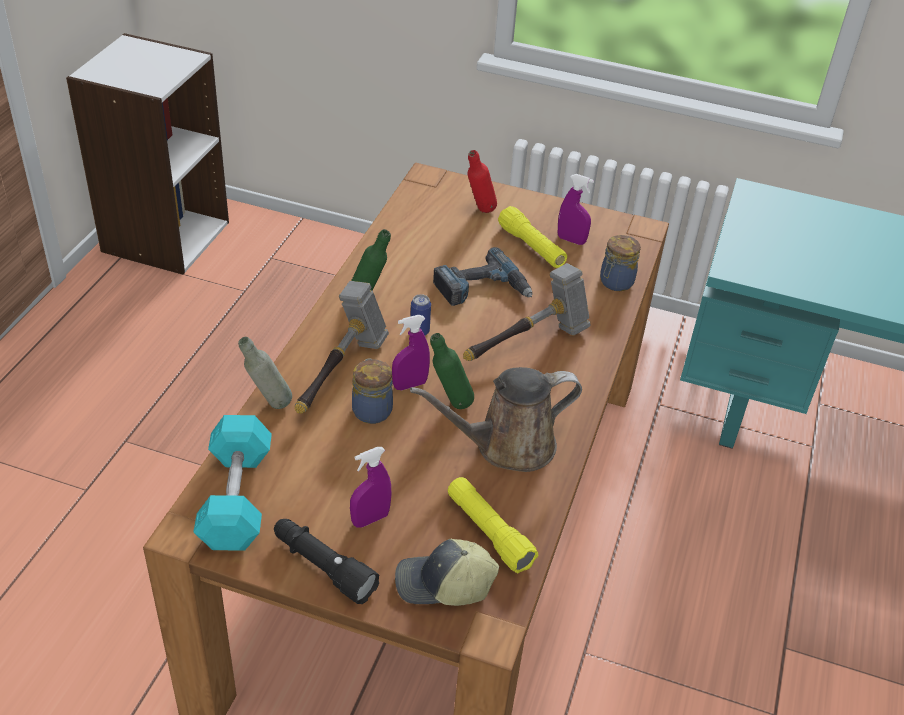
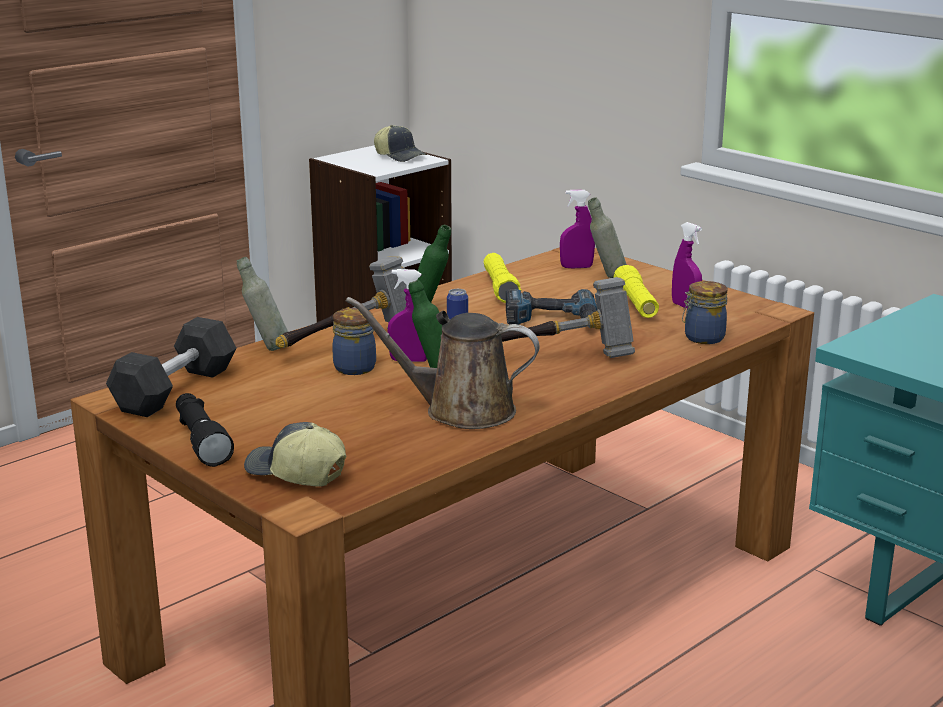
camera: 30 degrees right, 20 degrees down
turquoise dumbbell [193,415,272,551] -> grey dumbbell [106,317,237,417]
purple spray bottle [350,447,391,528] -> purple spray bottle moved to [560,190,595,268]
yellow flashlight [448,477,539,573] -> yellow flashlight moved to [483,253,521,303]
red bottle [468,150,497,213] -> grey bottle [588,198,627,278]
none -> cap [374,125,427,162]

